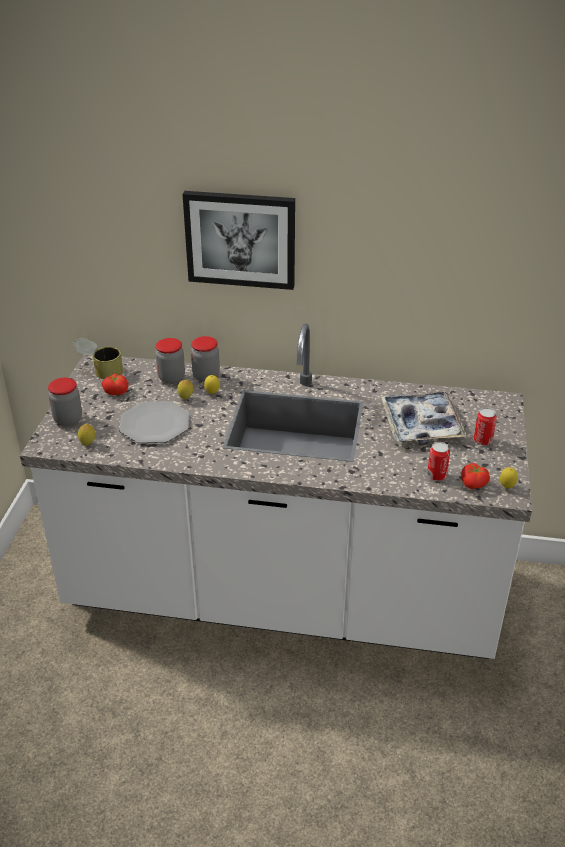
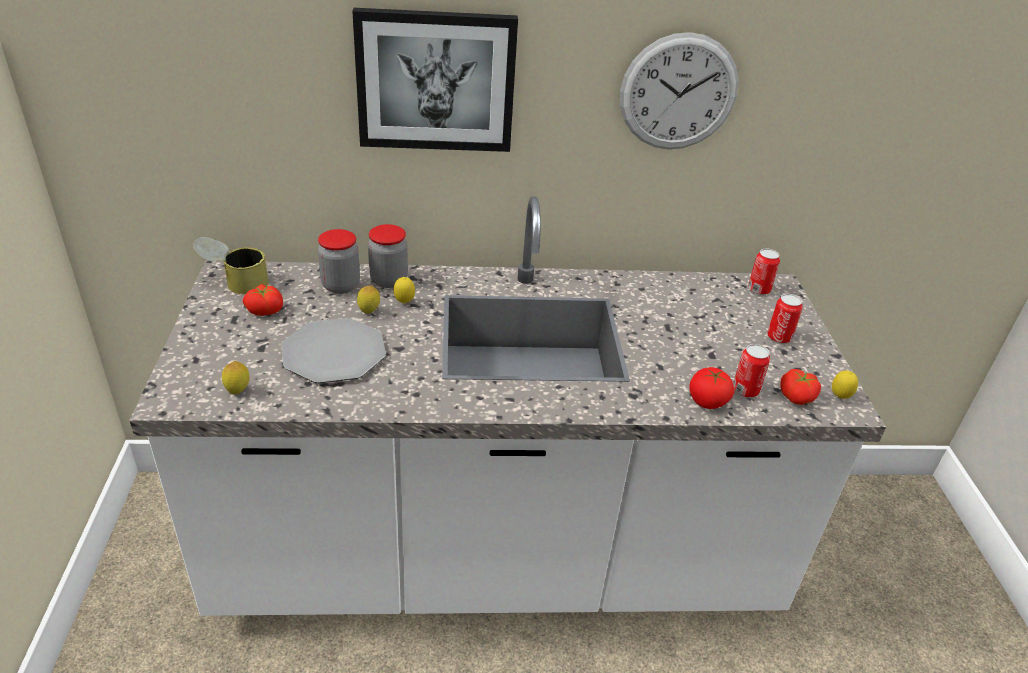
camera: 15 degrees left, 0 degrees up
jar [48,378,82,426] -> none
tray [381,392,467,443] -> none
none -> wall clock [620,32,739,149]
none -> tomato [689,367,734,409]
none -> can [748,248,780,295]

